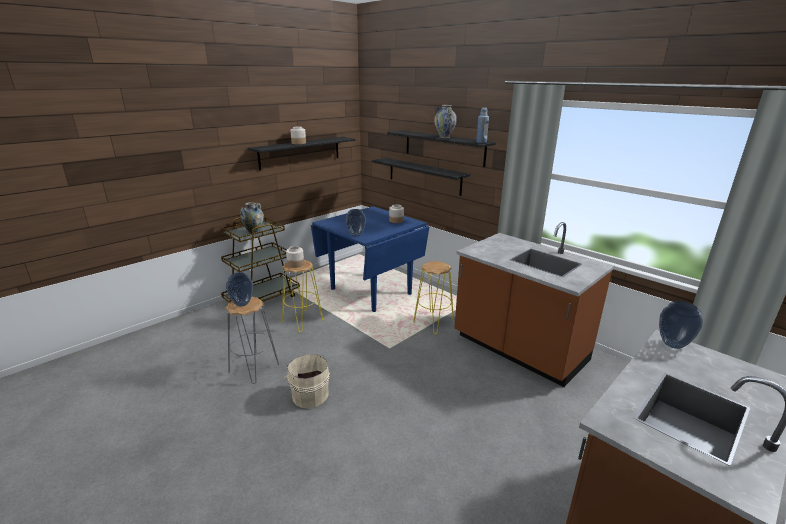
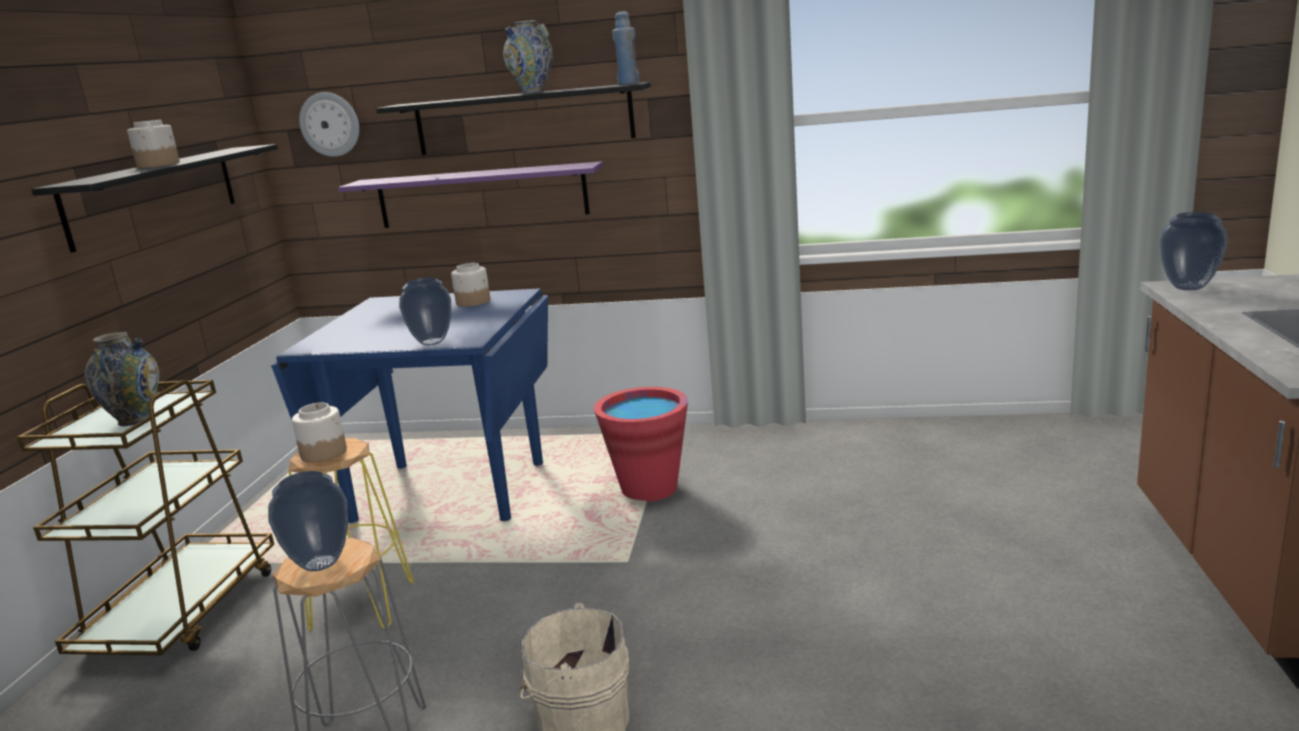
camera: 35 degrees left, 5 degrees down
black shelf [372,158,470,196] -> purple shelf [338,161,603,228]
yellow stool [413,261,454,334] -> red bucket [594,387,688,502]
brown counter [454,222,615,387] -> none
none -> wall clock [299,92,359,157]

